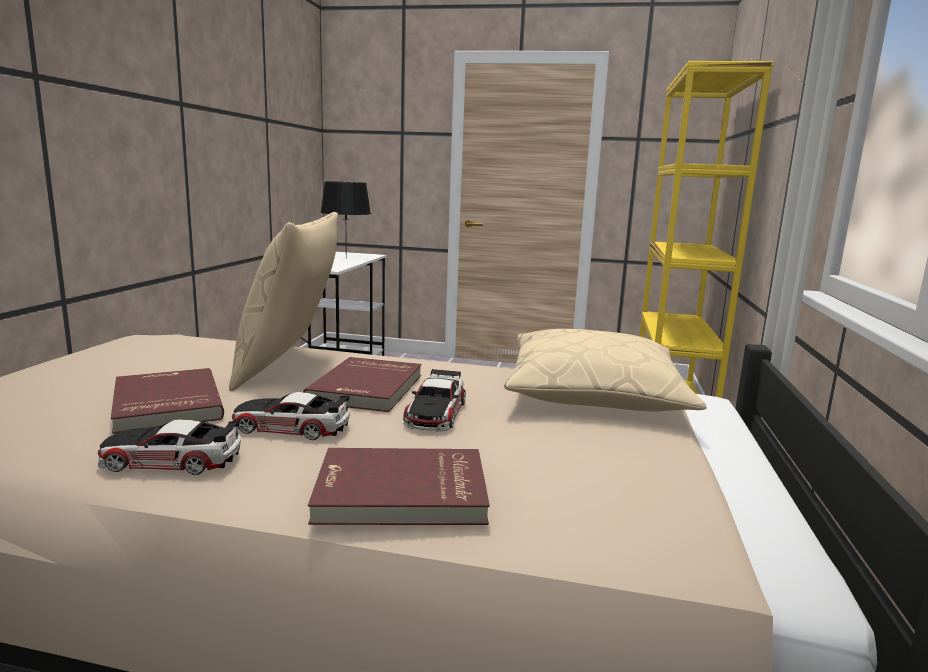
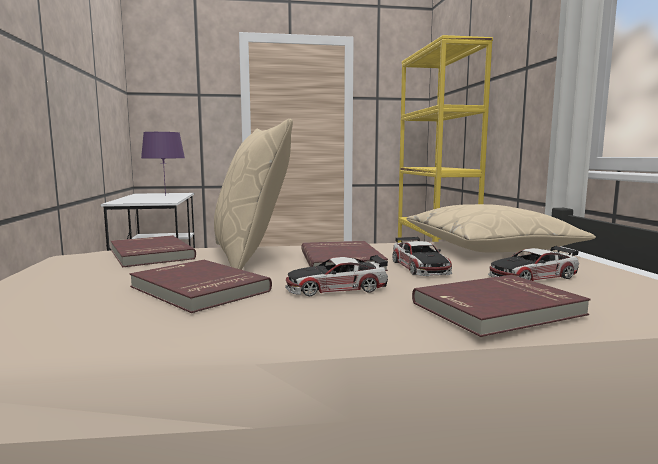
camera: 20 degrees left, 5 degrees down
toy car [98,419,241,475] -> toy car moved to [488,246,579,281]
black table lamp [320,181,371,258] -> purple table lamp [141,132,185,196]
none -> red book [110,235,196,267]

